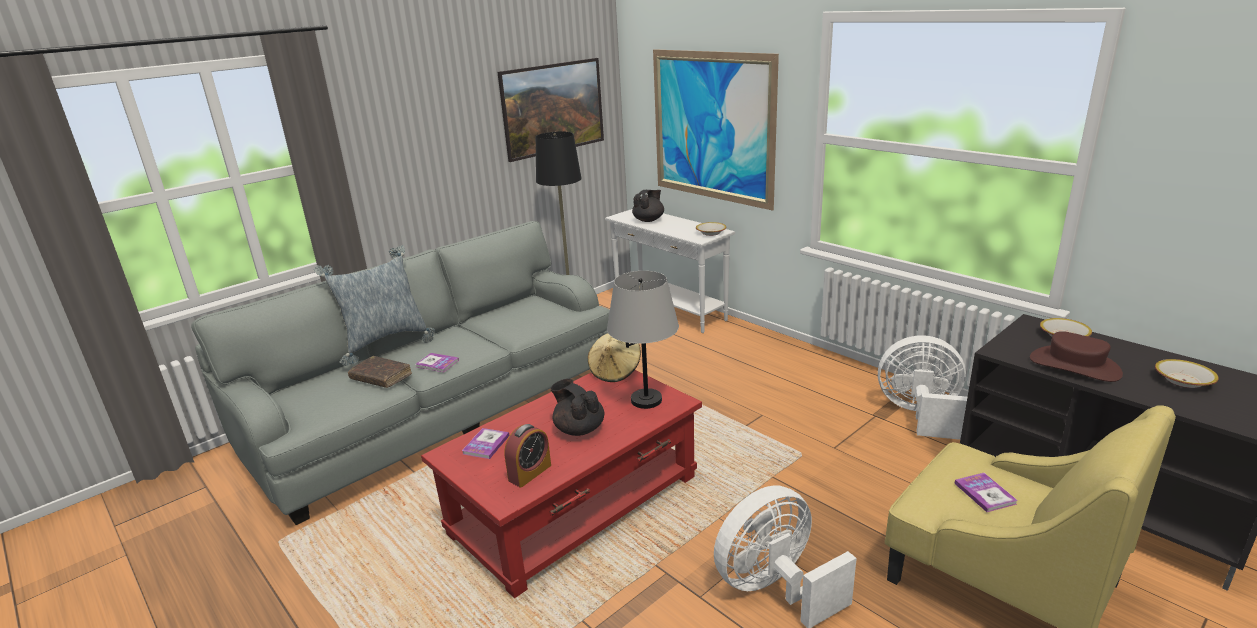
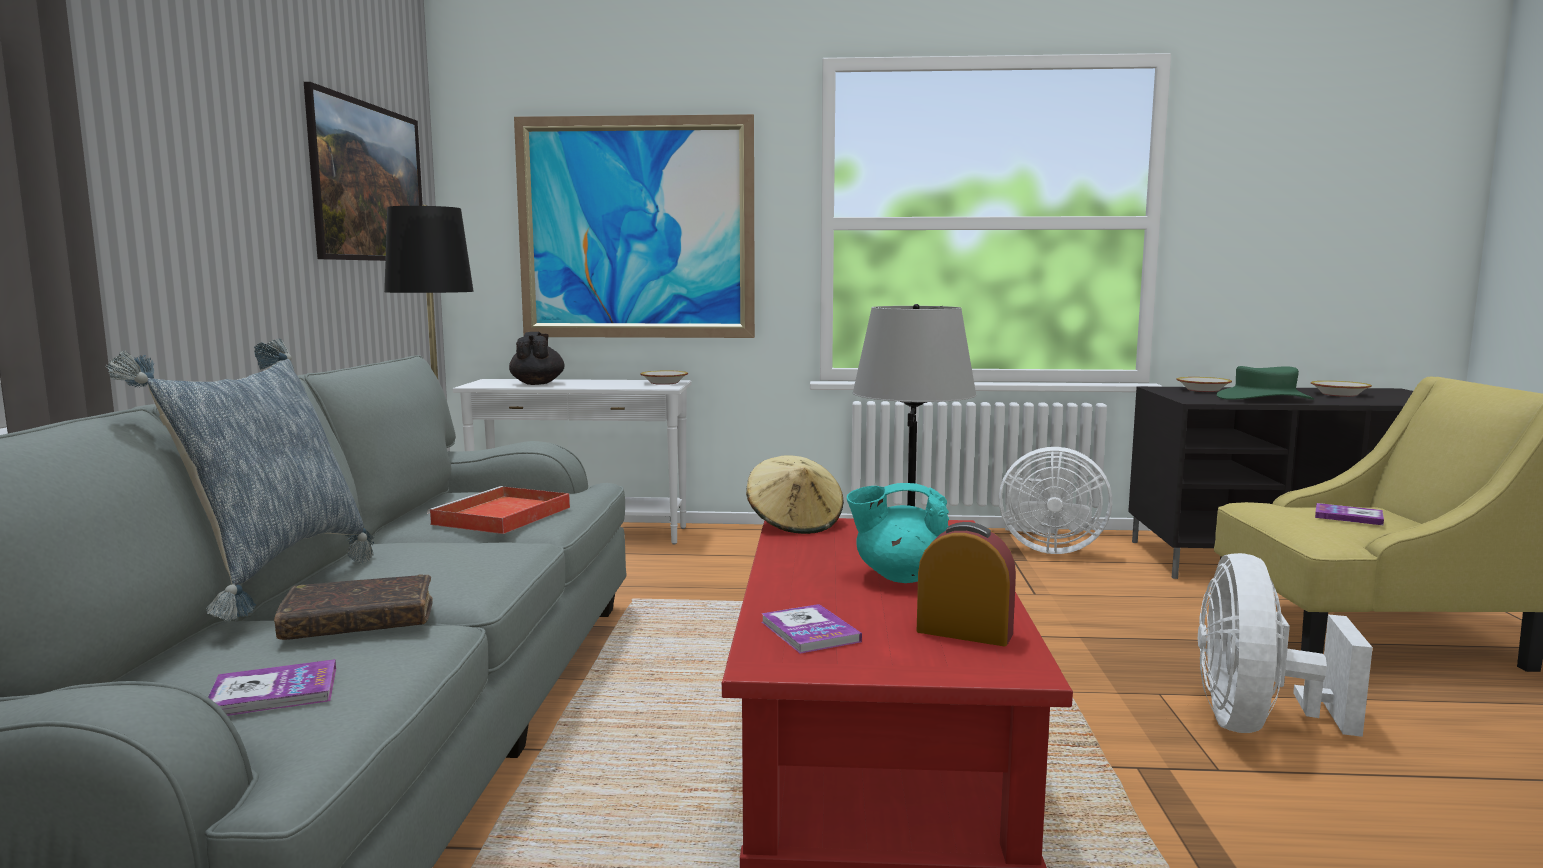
camera: 45 degrees left, 15 degrees down
book [416,353,459,372] -> book moved to [208,659,336,716]
alarm clock [504,424,551,488] -> alarm clock turned 60 degrees counterclockwise [917,522,1016,646]
black teapot [550,379,604,436] -> turquoise teapot [847,483,949,583]
white fan [878,335,967,440] -> white fan turned 135 degrees counterclockwise [999,447,1112,554]
brown hat [1030,331,1123,382] -> green hat [1217,366,1314,400]
none -> red tray [427,486,570,534]

